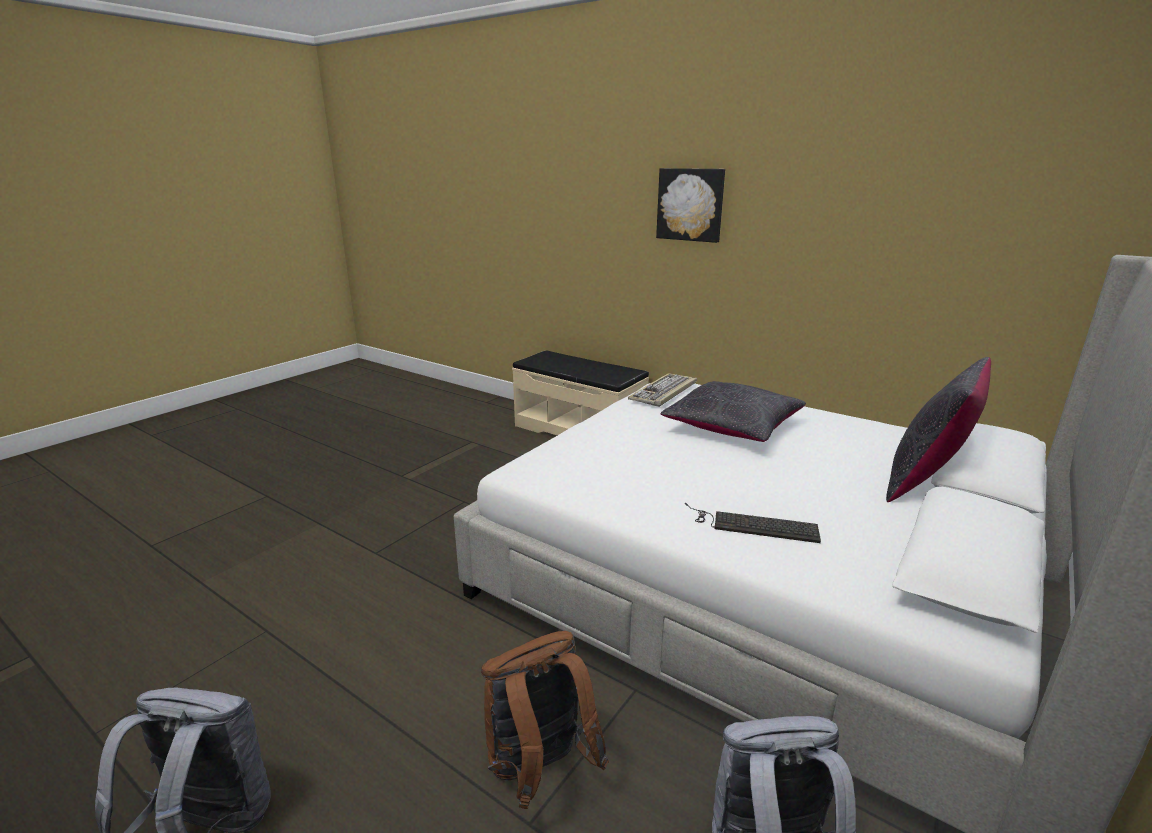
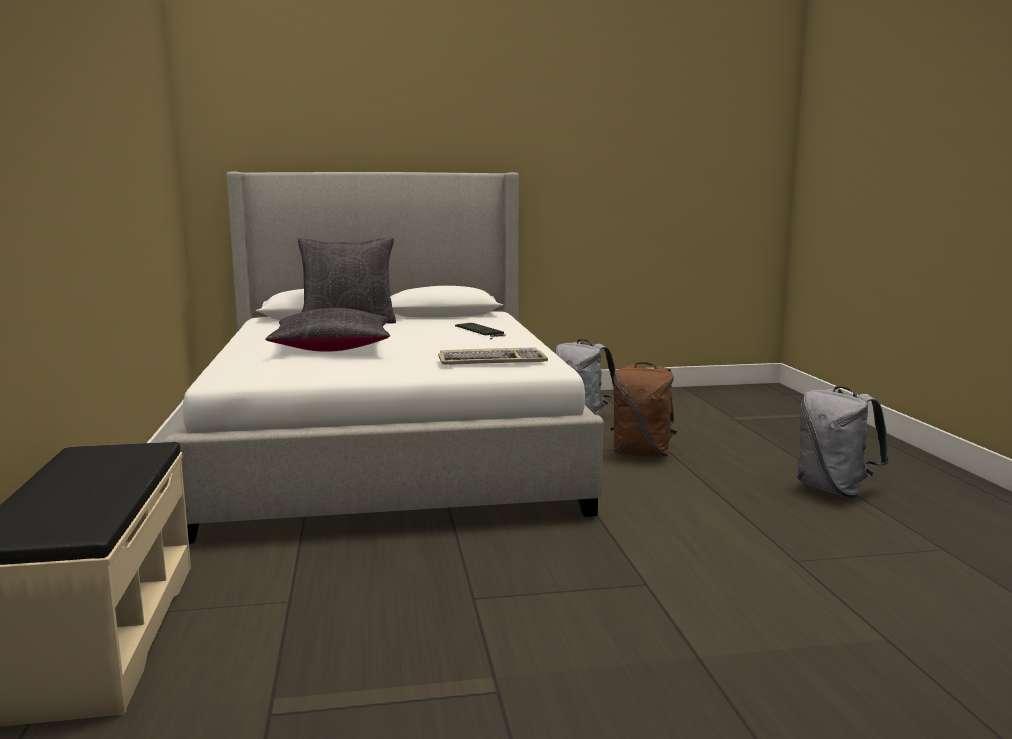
camera: 135 degrees left, 10 degrees down
keyboard [628,373,697,407] -> keyboard moved to [438,348,548,365]
picture [656,168,725,243] -> none

